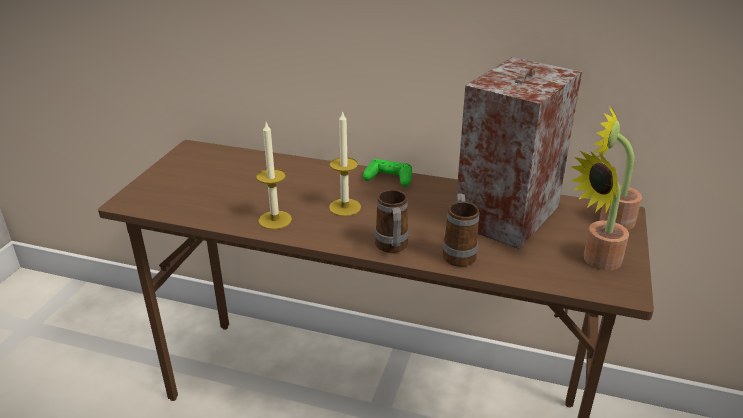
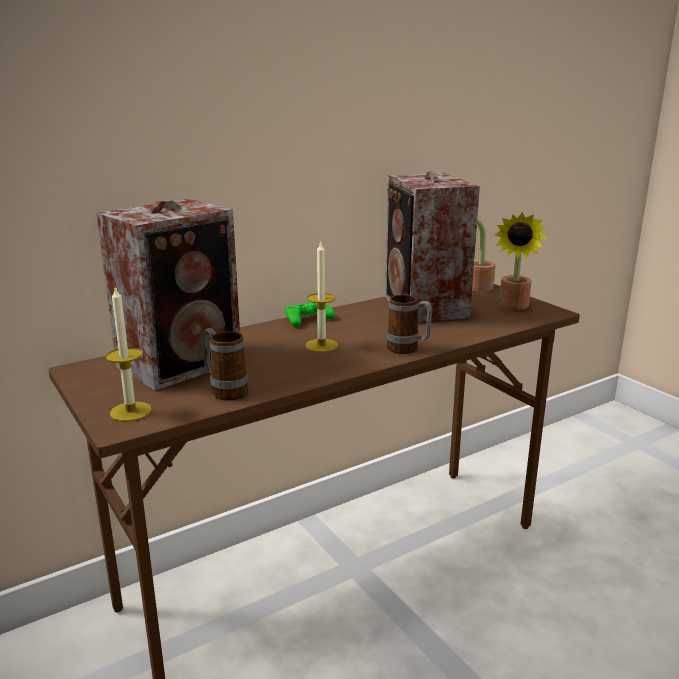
camera: 50 degrees left, 10 degrees down
candle [256,123,292,229] -> candle moved to [105,286,152,421]
mug [443,193,479,267] -> mug moved to [202,328,248,400]
none -> speaker [96,199,240,391]

